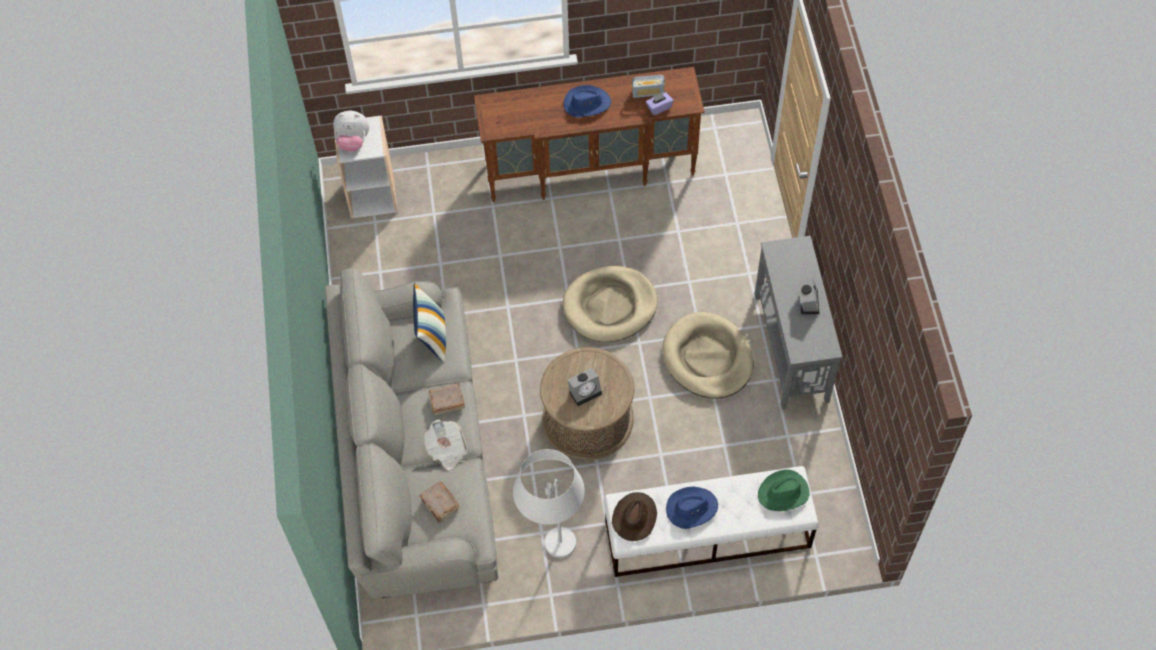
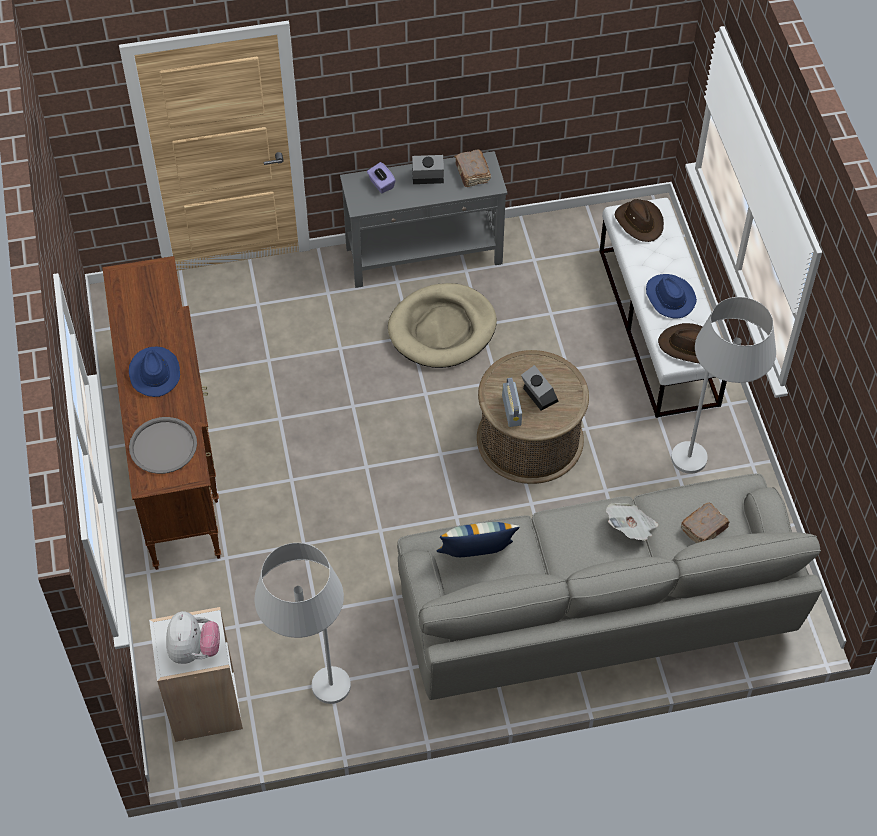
camera: 95 degrees left, 5 degrees down
brown book [429,383,465,415] -> brown book moved to [454,150,491,187]
beige dog bed [563,266,658,342] -> none
radio [632,75,665,98] -> radio moved to [502,378,522,427]
purple tissue box [646,92,673,115] -> purple tissue box moved to [367,162,396,193]
green hat [758,469,810,511] -> brown hat [615,199,664,242]
none -> grey tray [129,417,197,474]
none -> white floor lamp [254,543,351,704]

